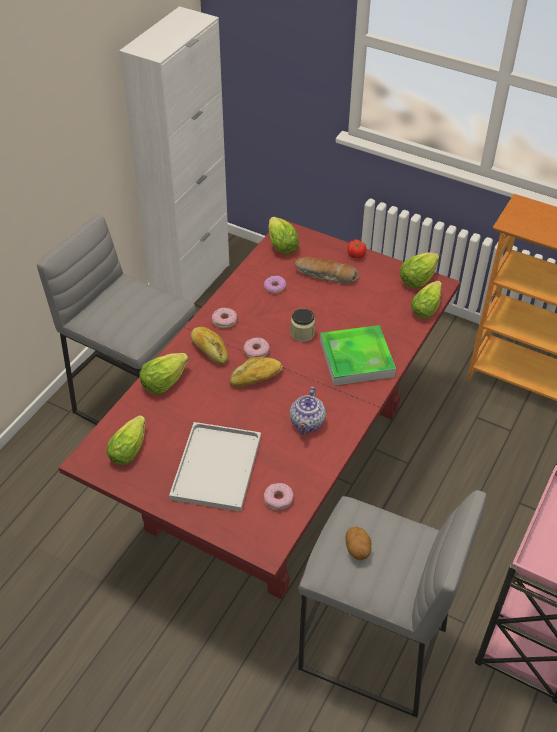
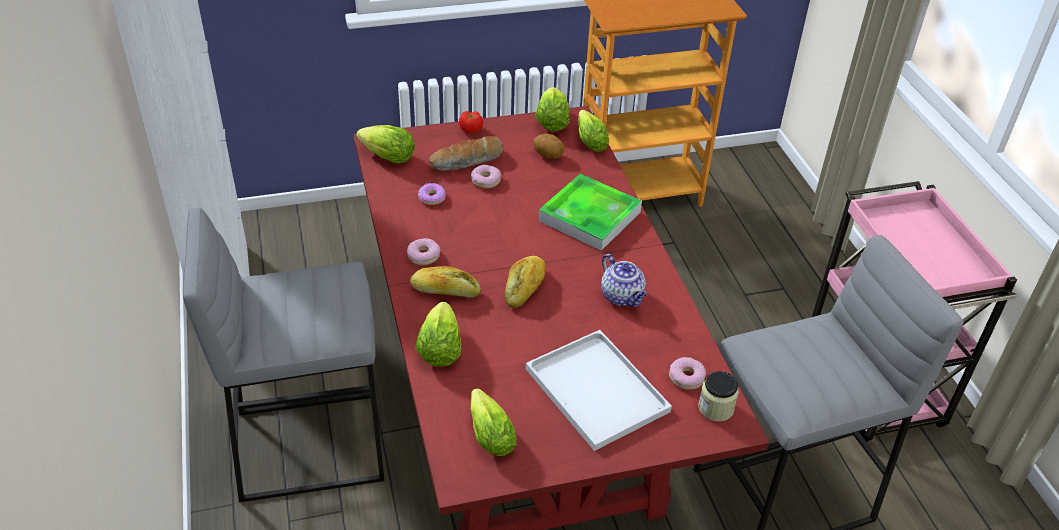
camera: 45 degrees left, 5 degrees down
donut [244,338,270,358] -> donut moved to [471,165,501,189]
jar [291,308,315,342] -> jar moved to [698,371,739,422]
potato [345,527,371,560] -> potato moved to [533,134,565,159]

